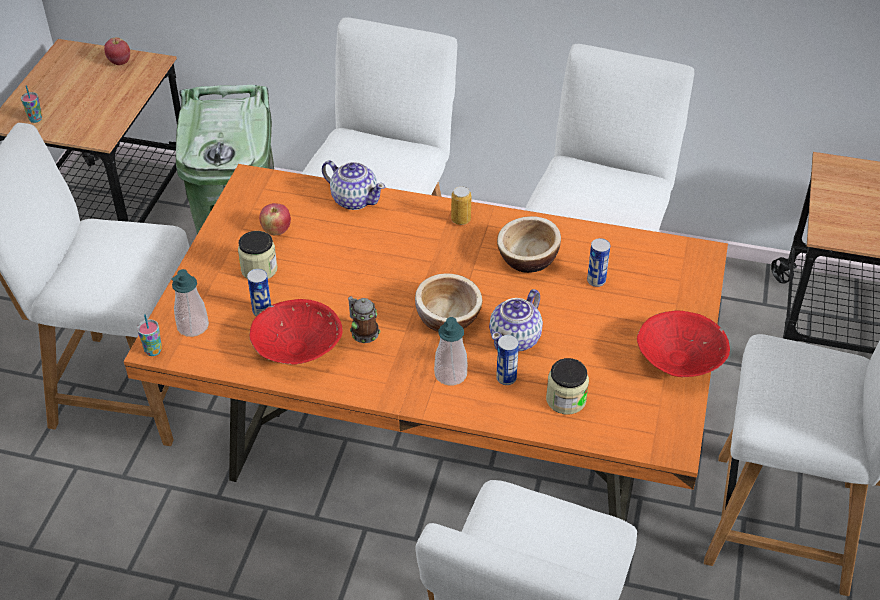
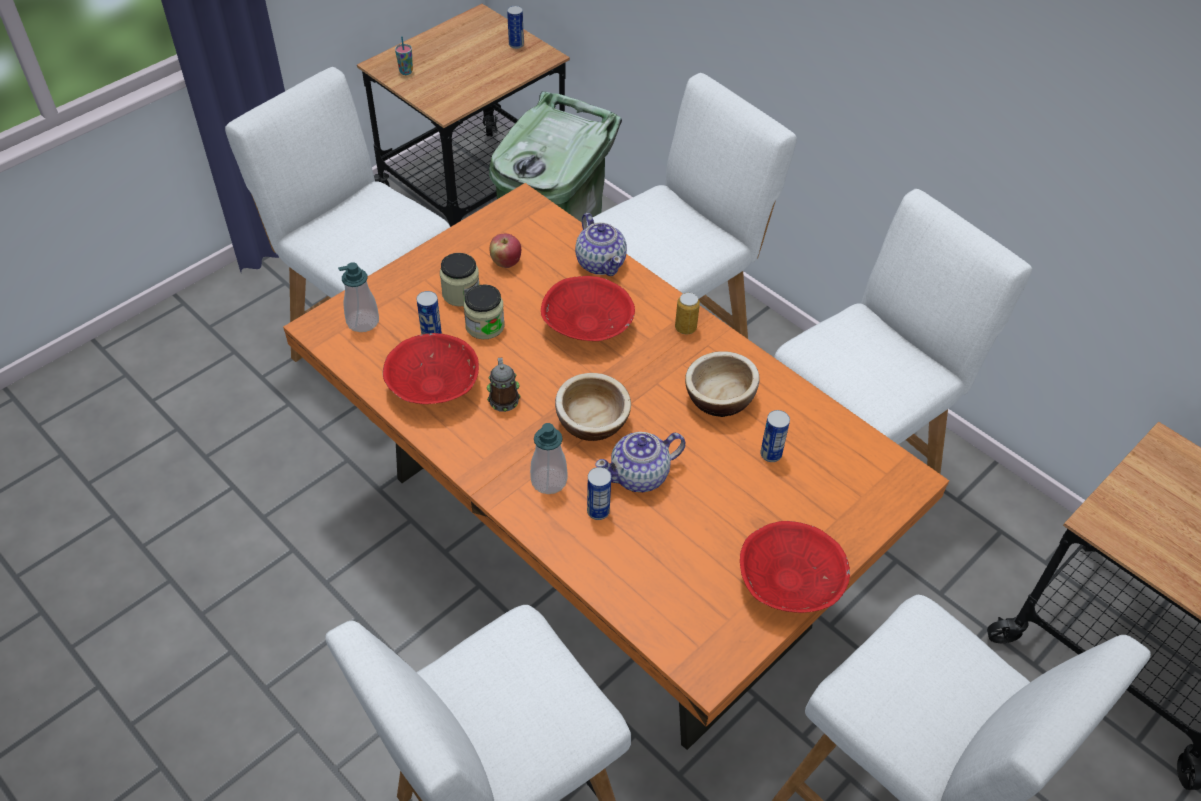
camera: 30 degrees right, 5 degrees up
apple [104,37,130,65] -> can [507,6,524,49]
cup [137,314,162,356] -> none
jar [546,358,589,414] -> jar moved to [464,284,505,339]
none -> red bowl [541,276,635,341]

